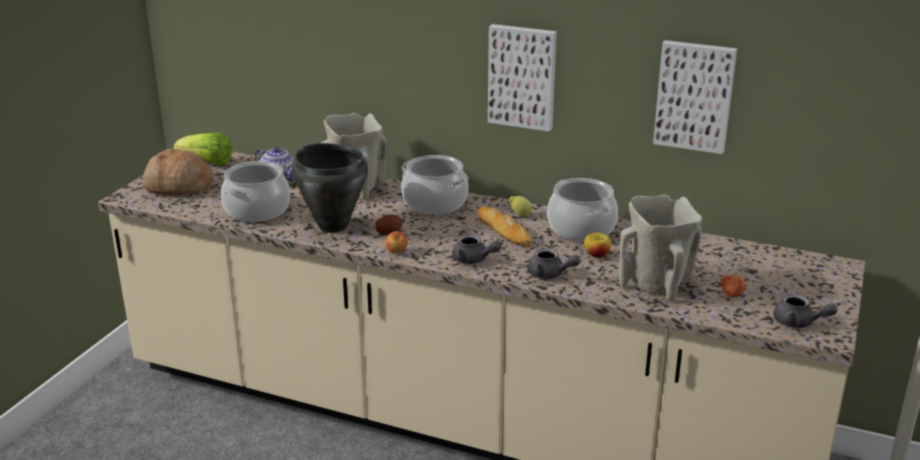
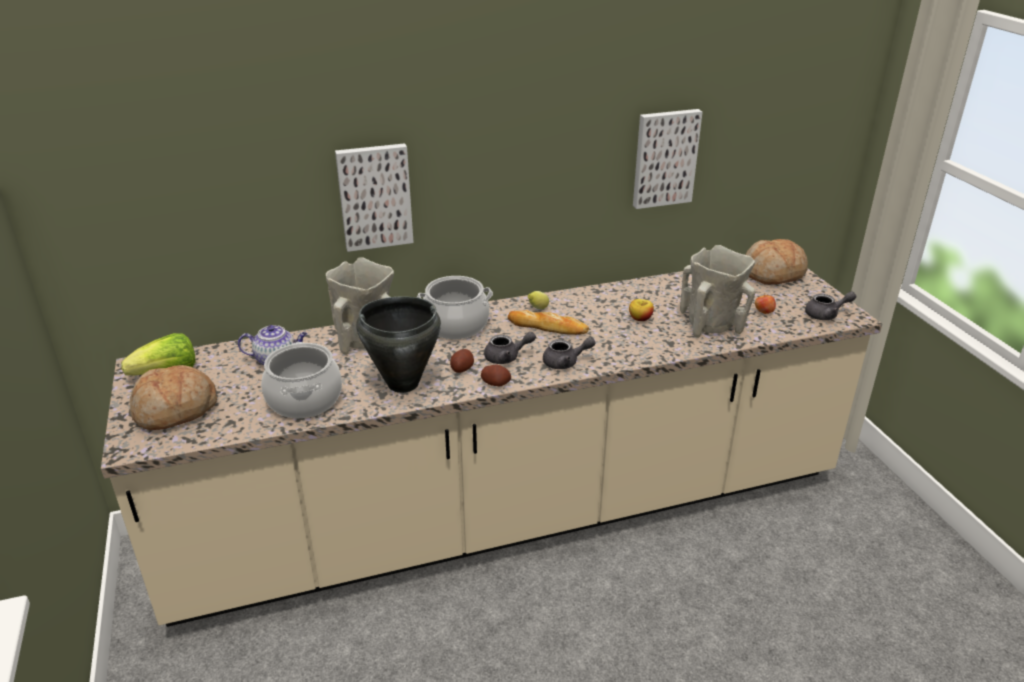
camera: 40 degrees left, 5 degrees up
apple [385,231,408,253] -> potato [481,364,511,386]
picture [488,24,557,132] -> picture moved to [335,143,414,252]
grey teapot [528,248,580,279] -> grey teapot moved to [484,332,536,364]
cooking pot [547,178,618,242] -> none
none -> bread [745,239,808,284]

